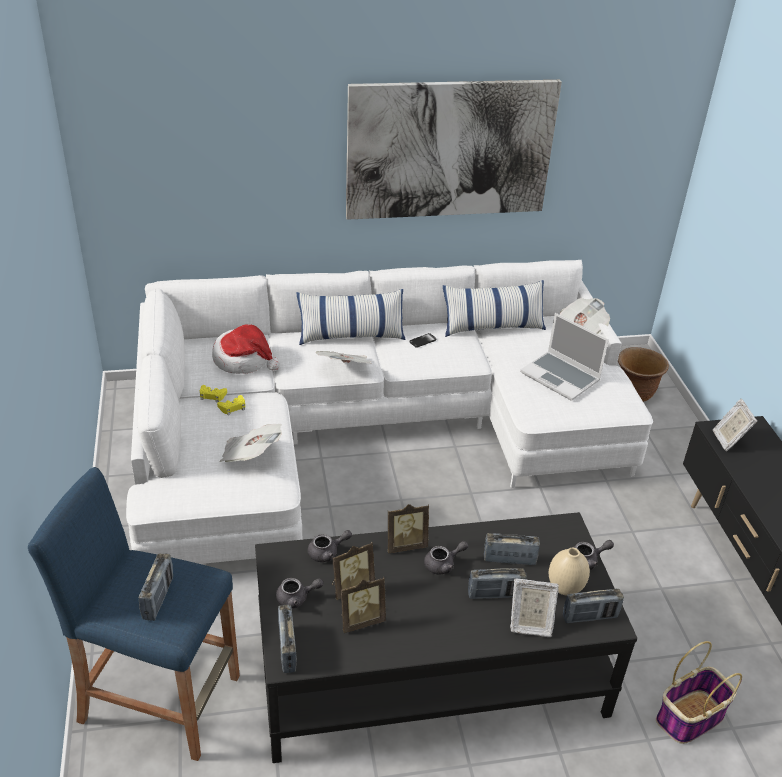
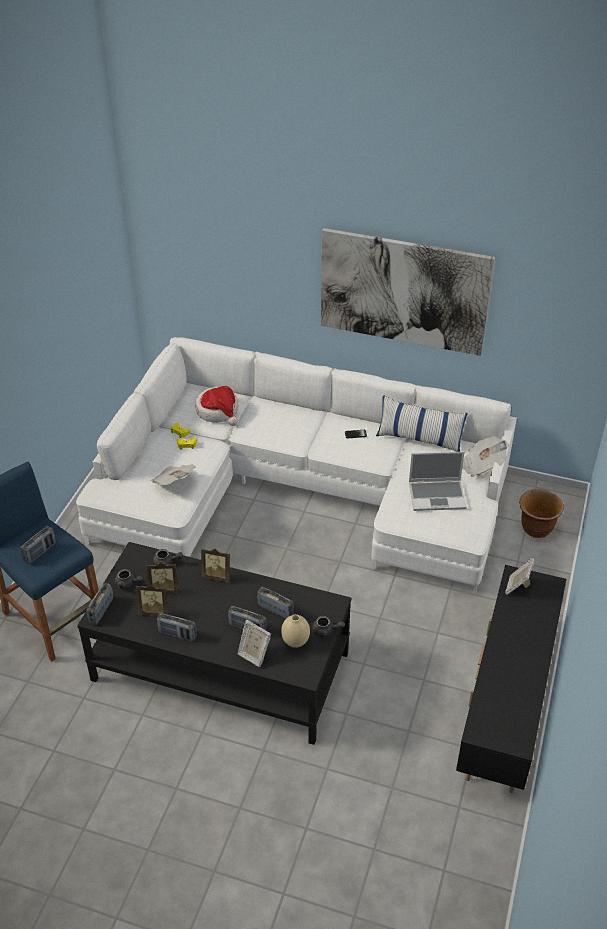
camera: 30 degrees right, 5 degrees up
pillow [297,289,405,345] -> none
newspaper [316,351,372,364] -> none
grey teapot [424,541,468,575] -> none
laptop [520,313,609,401] -> laptop turned 75 degrees counterclockwise [409,452,467,511]
radio [563,589,624,623] -> radio moved to [157,613,197,641]
basket [656,641,742,744] -> none

